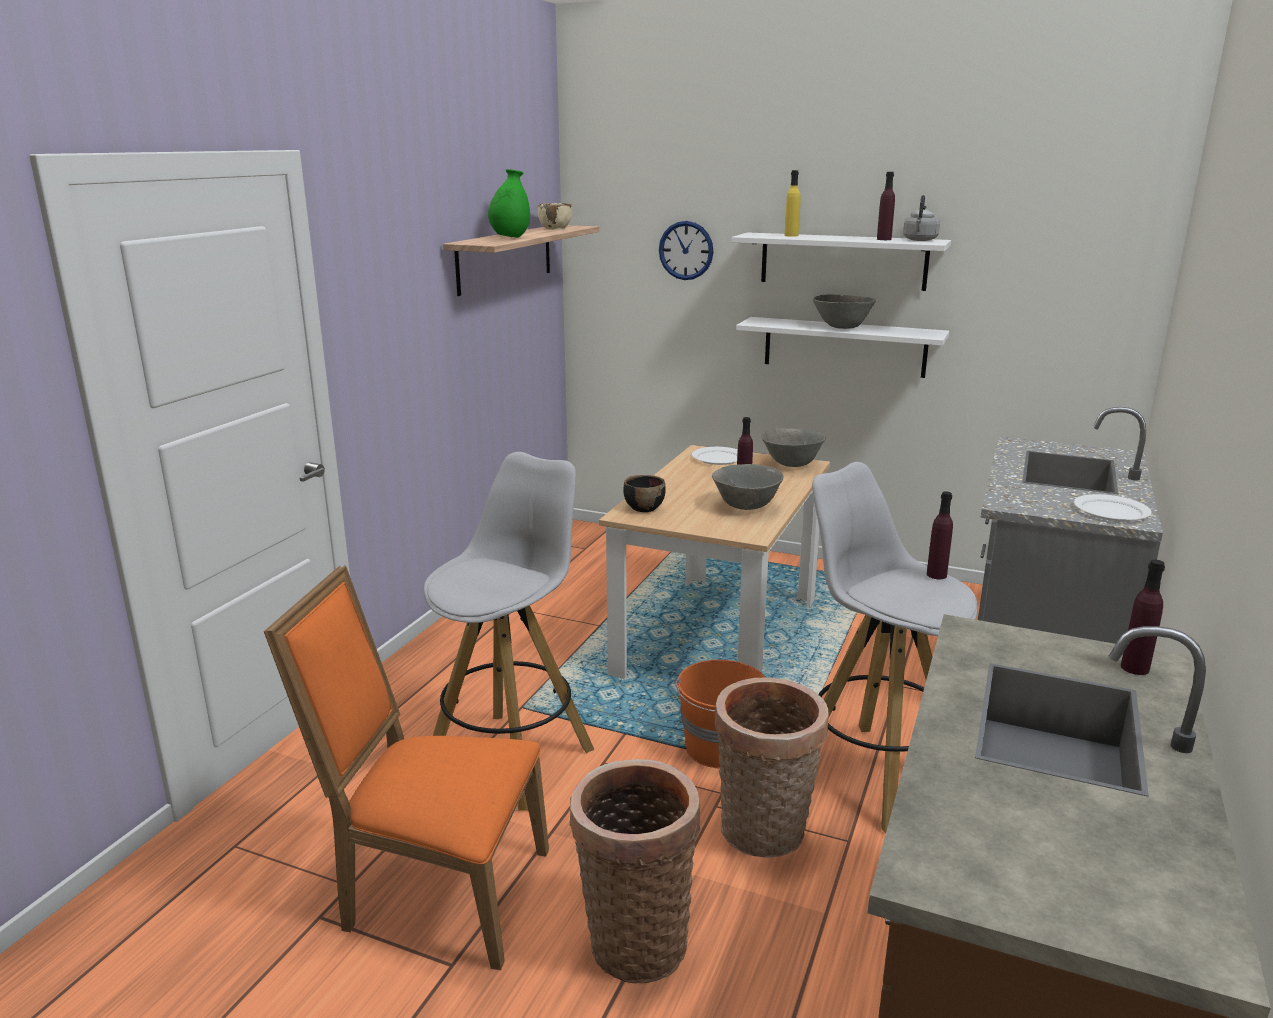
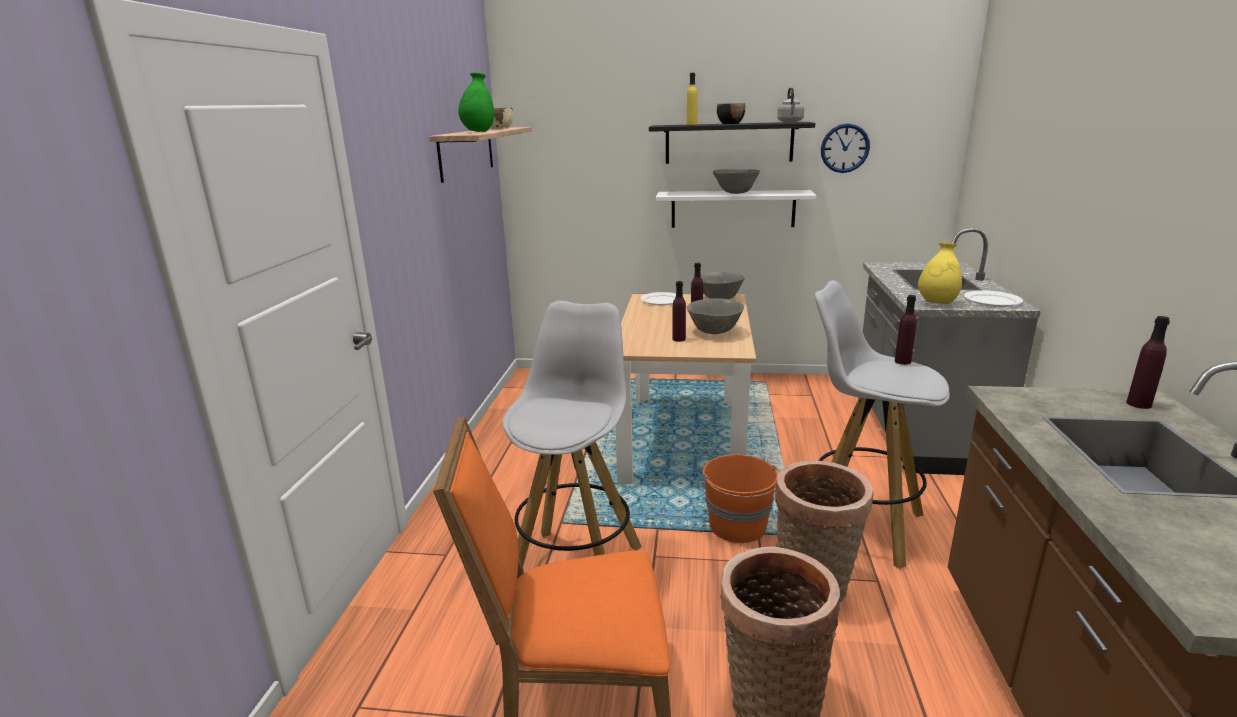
camera: 15 degrees left, 0 degrees up
black bowl [623,475,666,512] -> black bowl moved to [717,103,745,124]
wall clock [659,221,714,280] -> wall clock moved to [821,123,870,173]
white shelf [732,232,951,291] -> black shelf [649,122,815,164]
purple bottle [877,172,895,240] -> purple bottle moved to [672,281,686,342]
none -> yellow vase [918,242,962,304]

